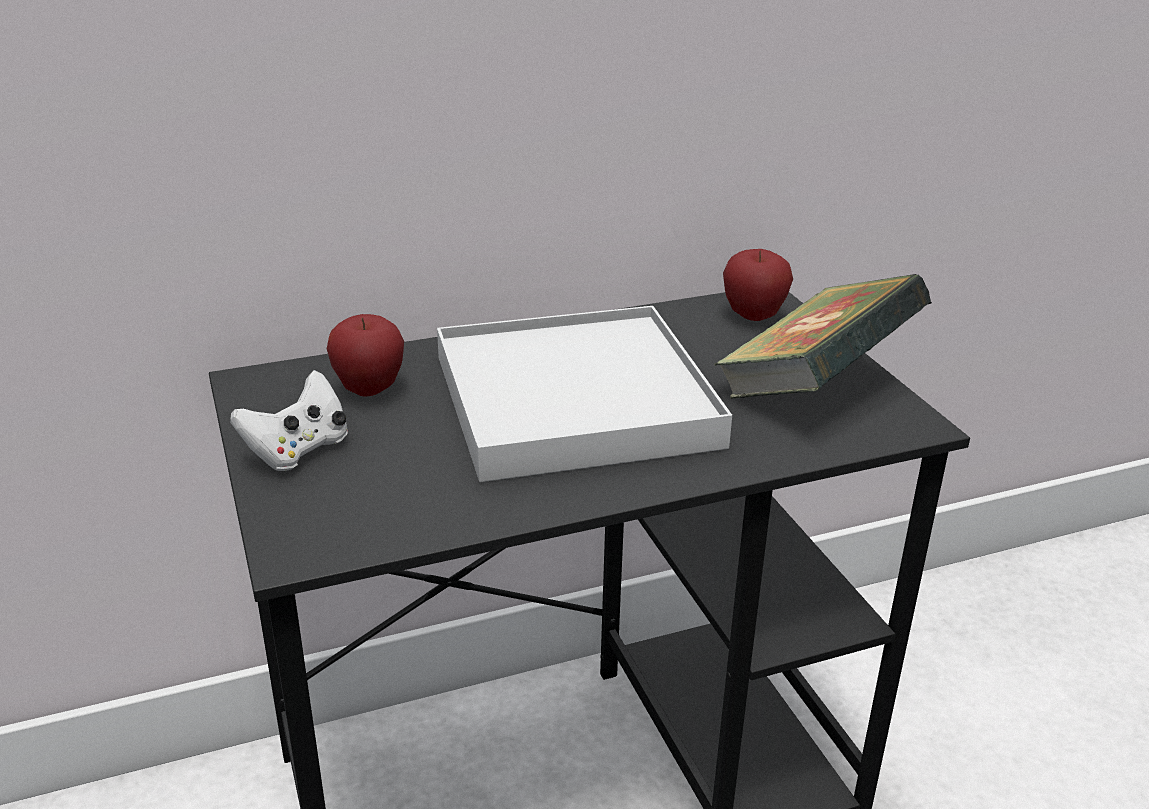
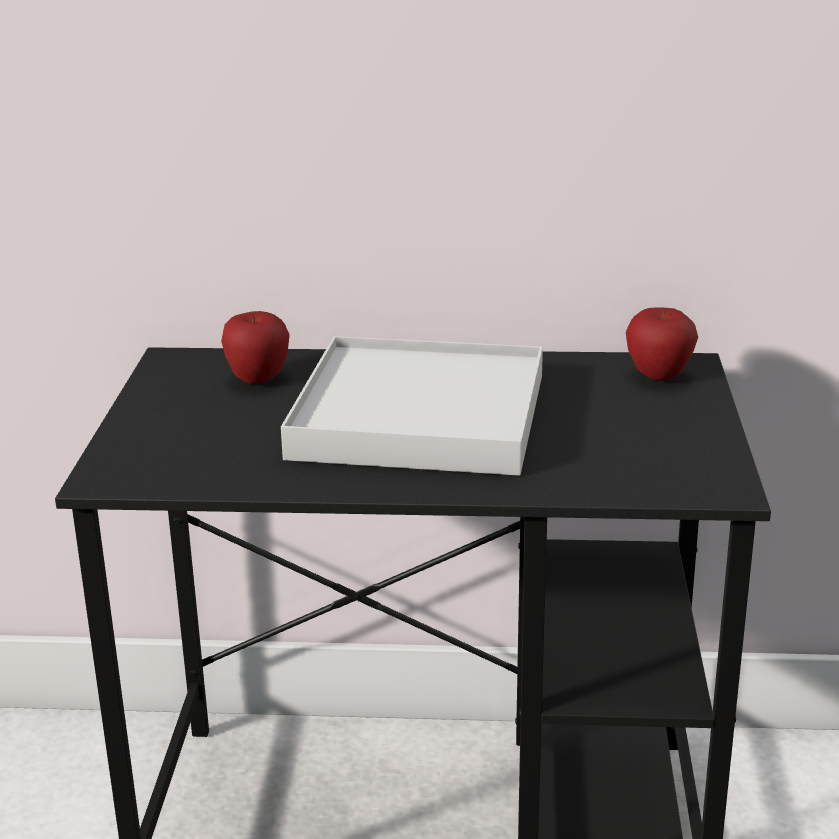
camera: 25 degrees right, 5 degrees down
white game controller [230,370,348,471] -> none
book [714,274,932,399] -> none

